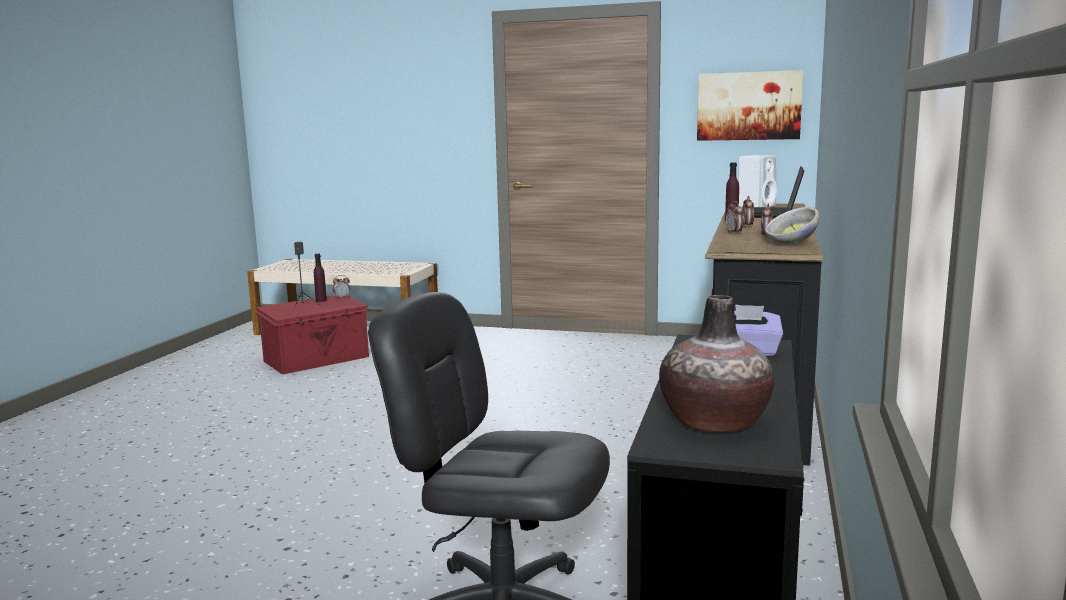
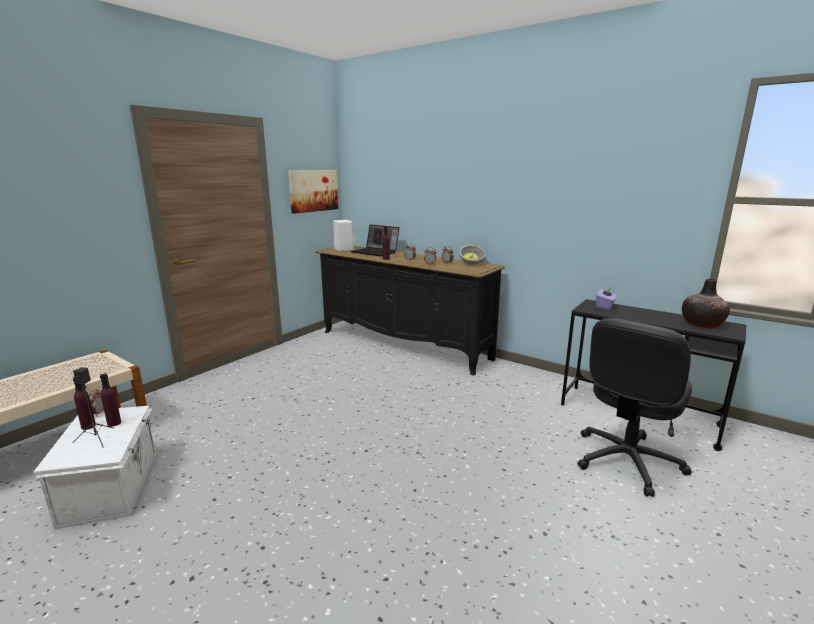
camera: 70 degrees left, 5 degrees up
red storage box [255,295,370,375] -> white storage box [33,406,156,530]
none -> purple bottle [100,374,121,427]

